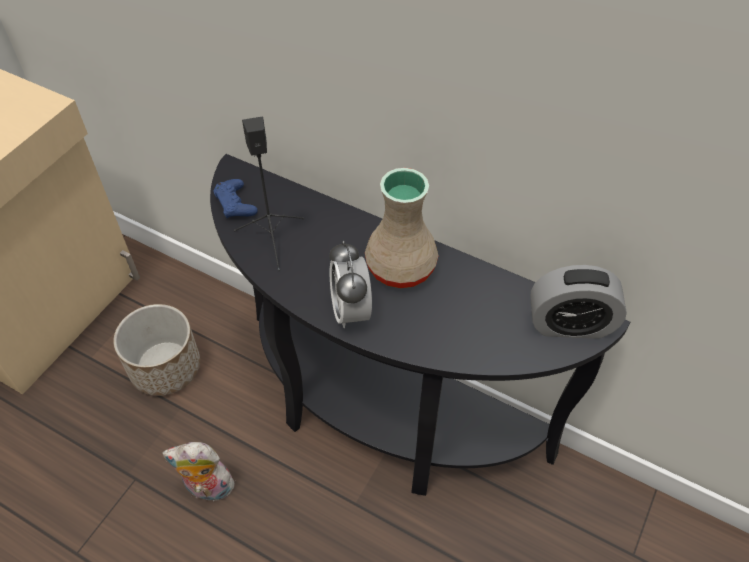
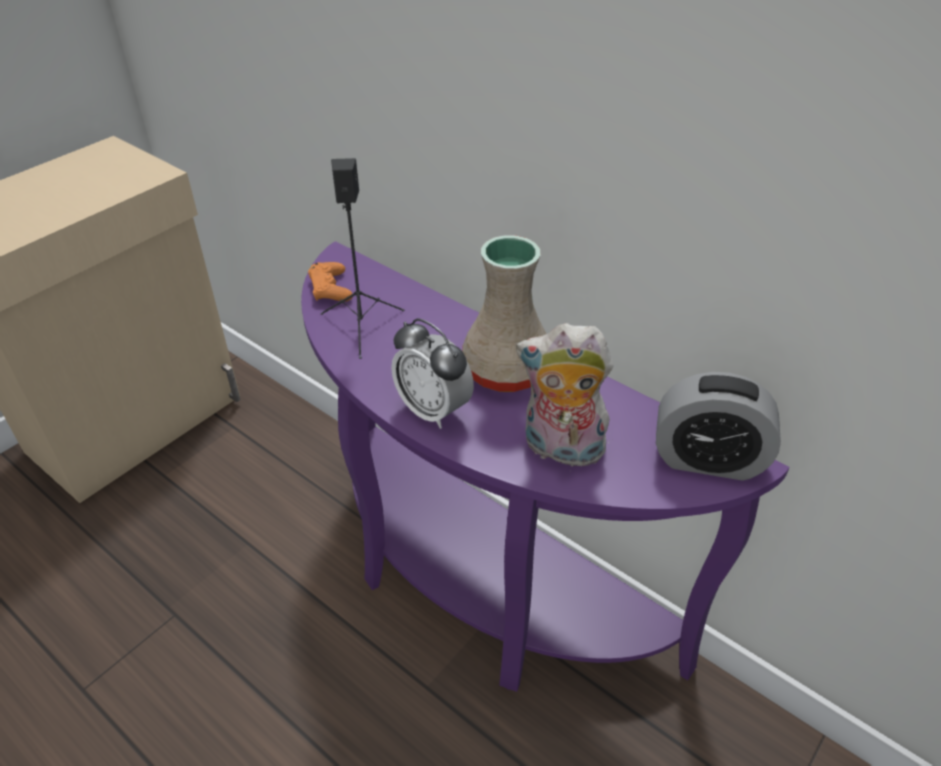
camera: 10 degrees right, 10 degrees down
planter [113,304,200,396] -> none
plush toy [162,442,239,501] -> plush toy moved to [516,323,613,467]
black console table [210,154,630,496] -> purple console table [301,241,790,692]
blue game controller [213,179,258,218] -> orange game controller [308,262,353,302]
alarm clock [329,241,372,328] -> alarm clock turned 45 degrees counterclockwise [391,318,474,429]

